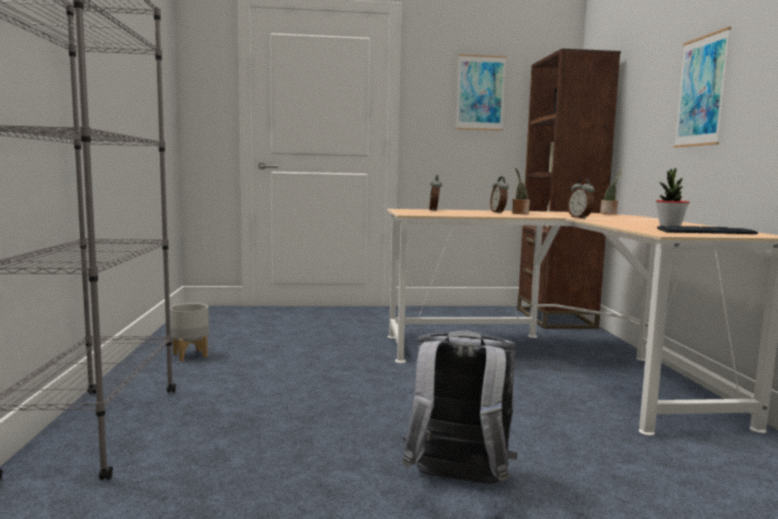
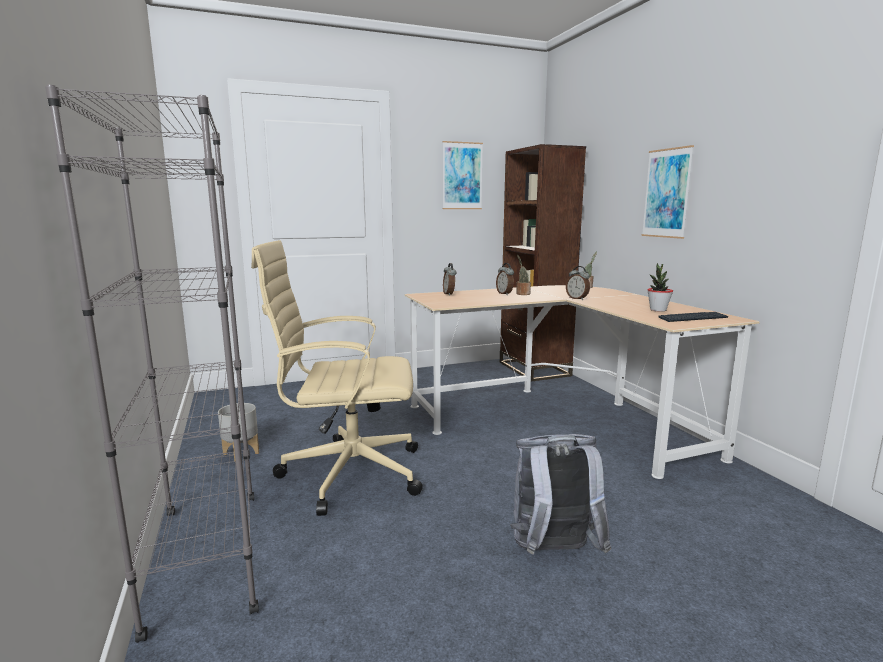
camera: 15 degrees left, 5 degrees up
none -> beige office chair [251,240,423,516]

